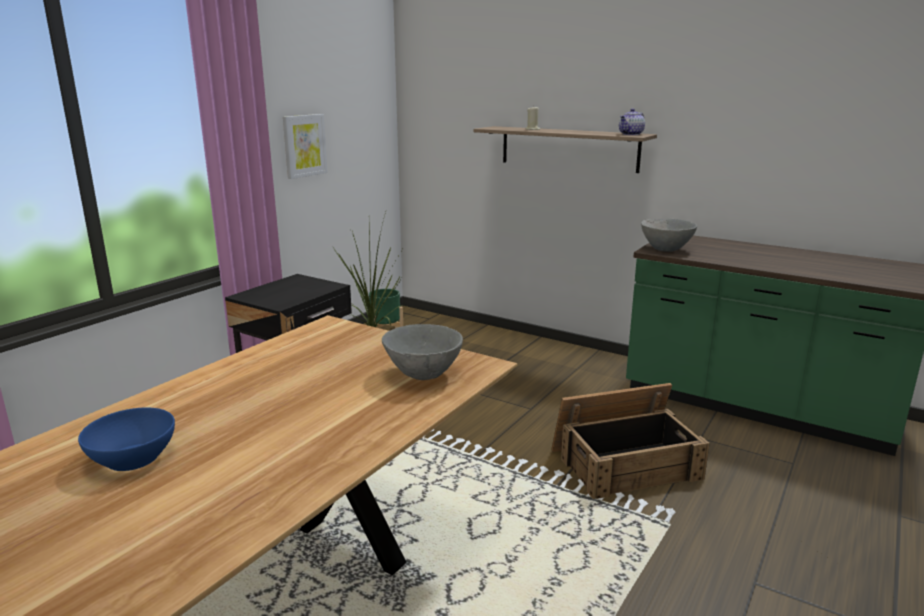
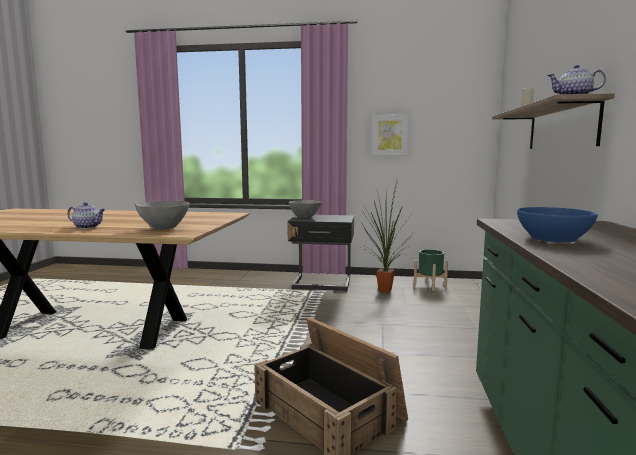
camera: 65 degrees right, 10 degrees down
blue bowl [78,408,175,471] -> blue bowl moved to [517,207,598,242]
grey bowl [641,219,697,252] -> grey bowl moved to [289,200,321,218]
none -> teapot [67,202,105,229]

